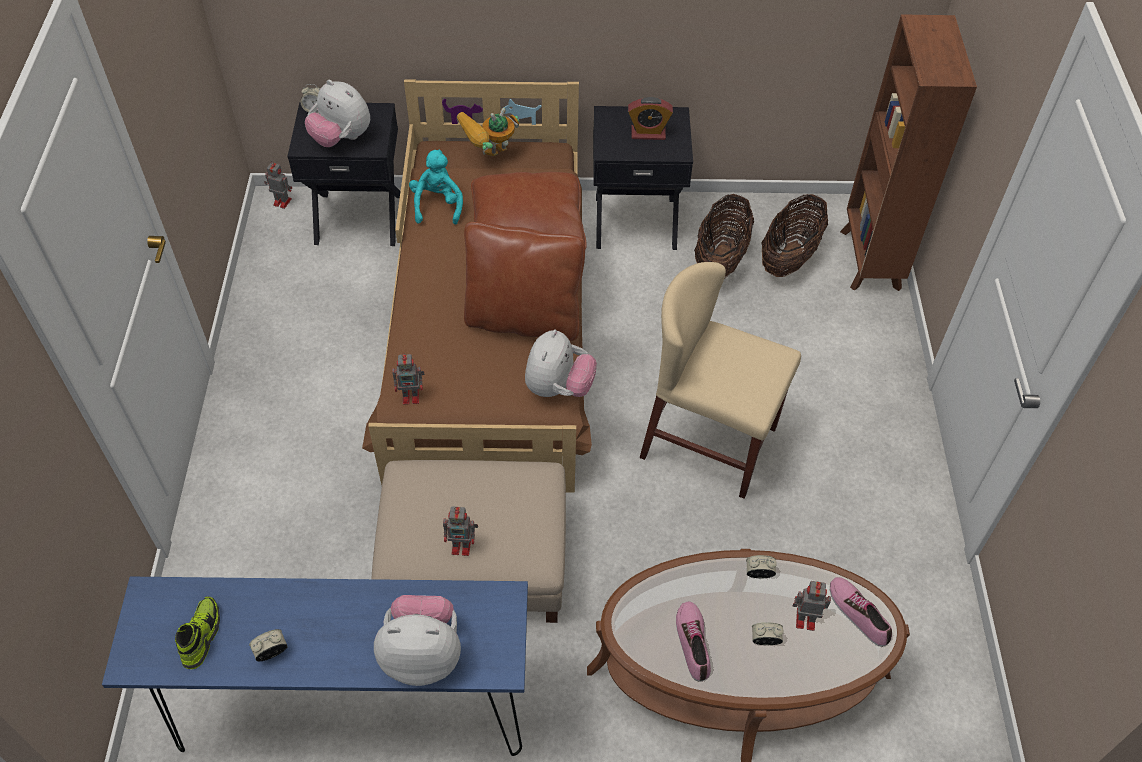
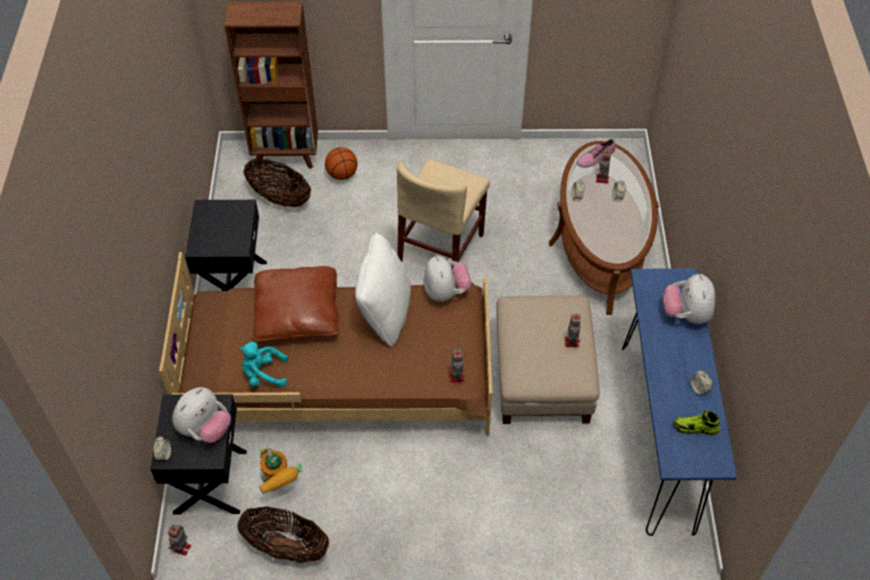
camera: 90 degrees left, 0 degrees up
toy robot [457,108,519,156] -> toy robot moved to [259,448,302,494]
brown pillow [464,222,585,341] -> white pillow [355,233,411,347]
plush toy [525,329,597,397] -> plush toy turned 60 degrees clockwise [424,256,471,302]
alarm clock [628,97,673,140] -> none
shoe [676,601,711,682] -> none
basket [694,194,754,279] -> basket moved to [237,506,329,563]
none -> basketball [325,147,358,180]

